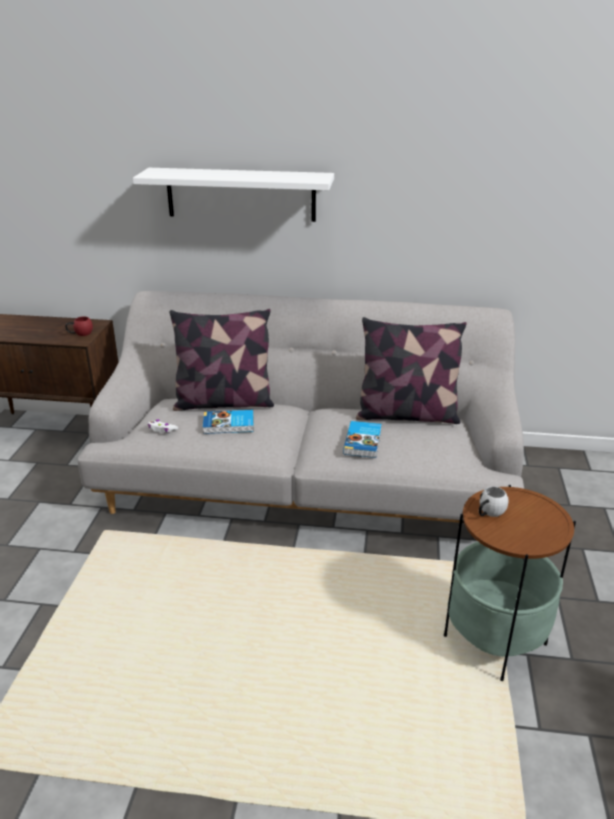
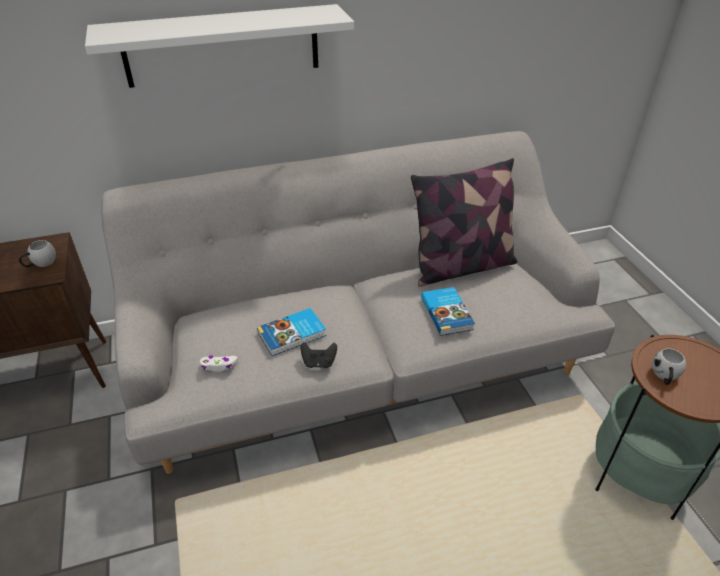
camera: 25 degrees left, 10 degrees up
red mug [65,316,93,336] -> white mug [19,240,56,267]
pillow [170,309,274,411] -> none
none -> black game controller [301,342,337,368]

